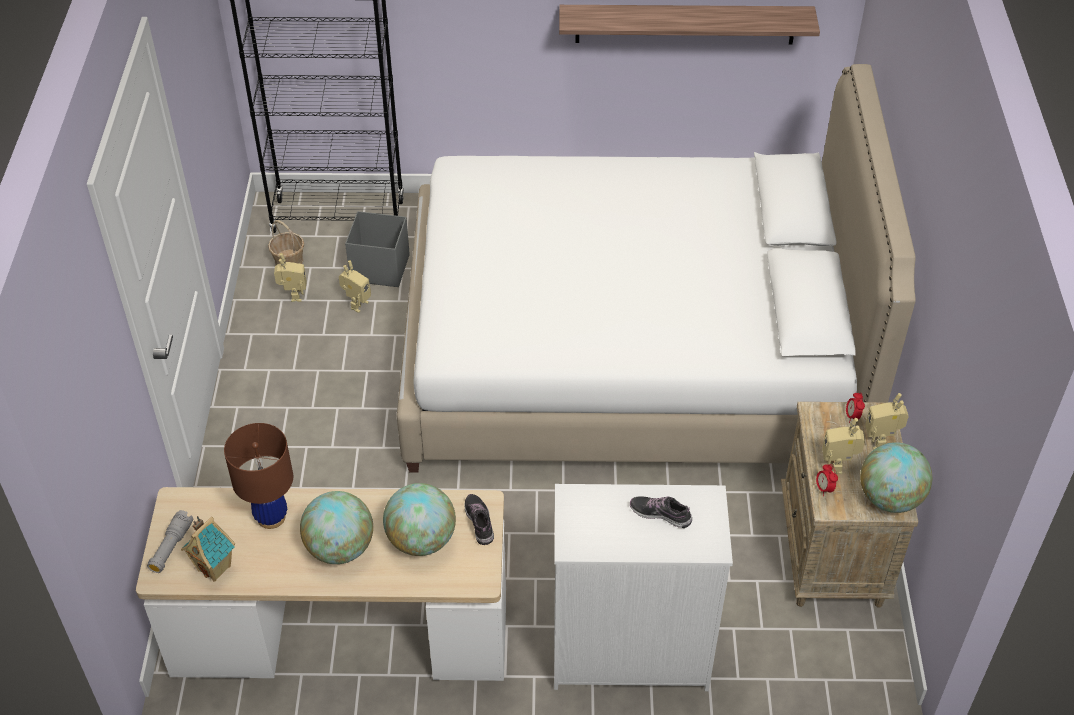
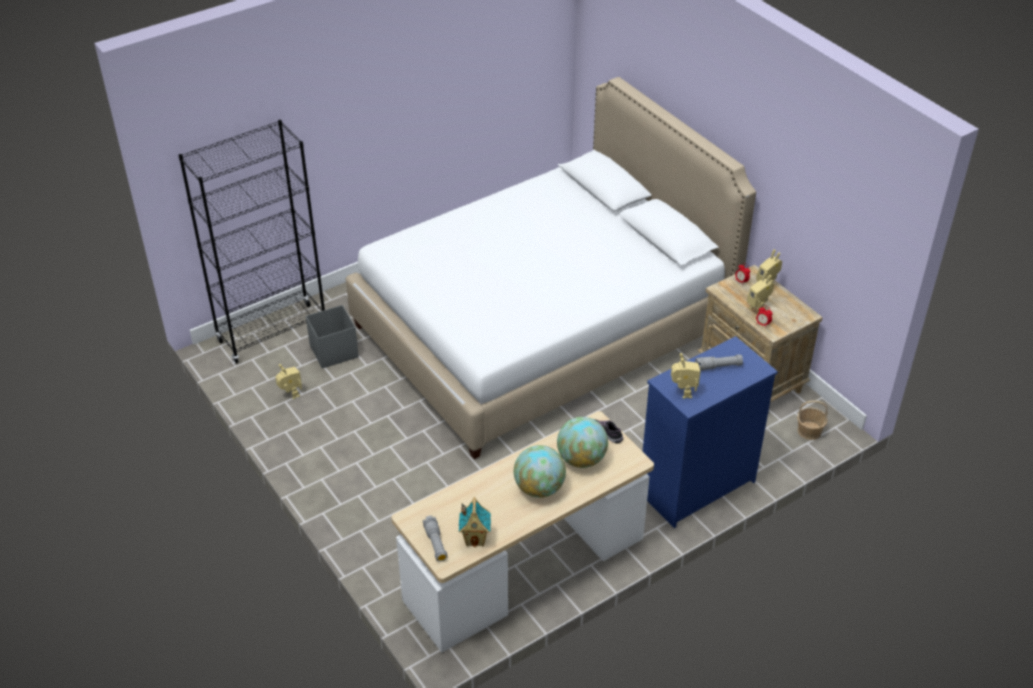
camera: 35 degrees left, 5 degrees down
brown table lamp [224,423,293,529] -> none
basket [268,220,304,266] -> basket moved to [797,400,828,440]
toy robot [339,260,371,313] -> toy robot moved to [671,353,700,399]
white dresser [554,484,733,691] -> blue dresser [643,336,778,528]
shelf [559,5,820,44] -> none
shoe [630,496,692,528] -> grey flashlight [695,355,743,371]
globe [860,442,932,513] -> none

